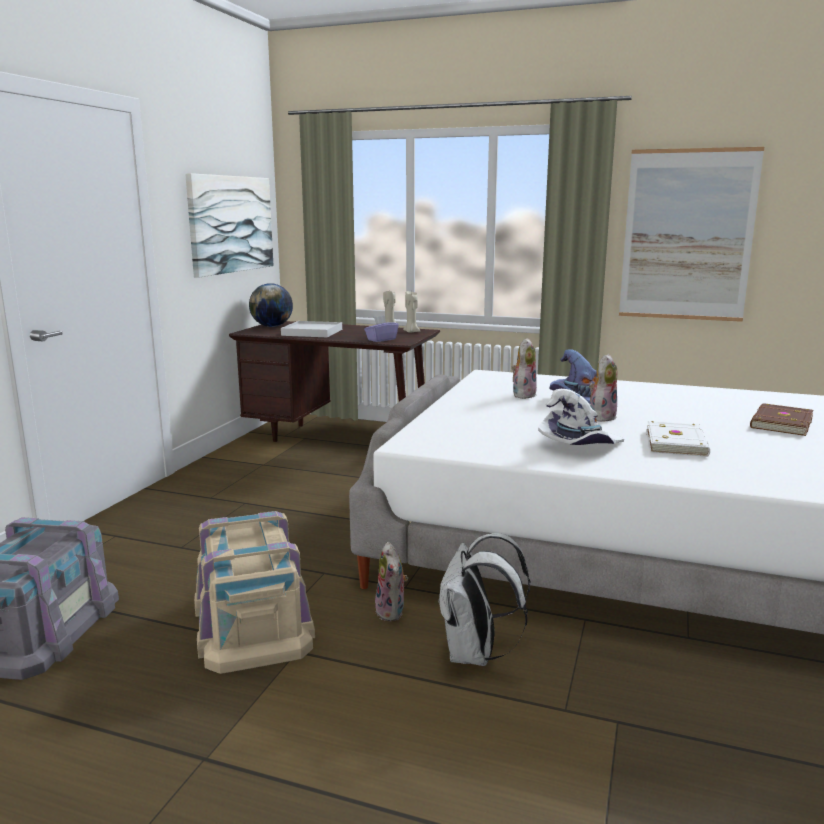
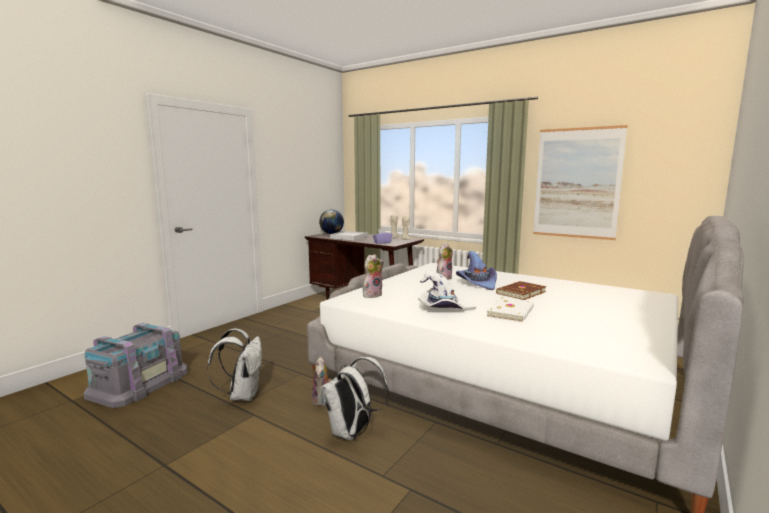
camera: 15 degrees right, 5 degrees down
picture [185,173,274,278] -> none
beige storage box [194,511,315,674] -> white backpack [207,328,263,401]
plush toy [589,354,617,422] -> plush toy moved to [363,254,384,298]
brown book [750,404,813,436] -> brown book moved to [496,281,546,300]

